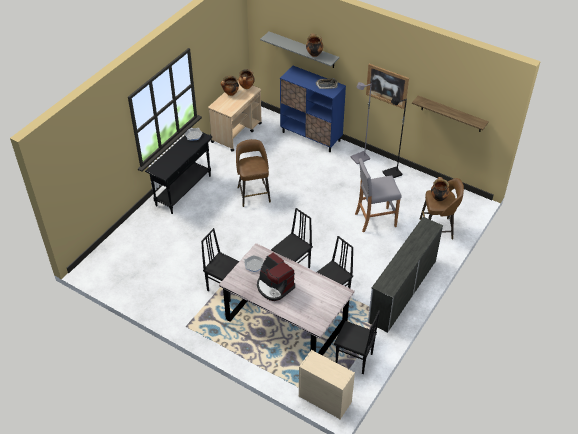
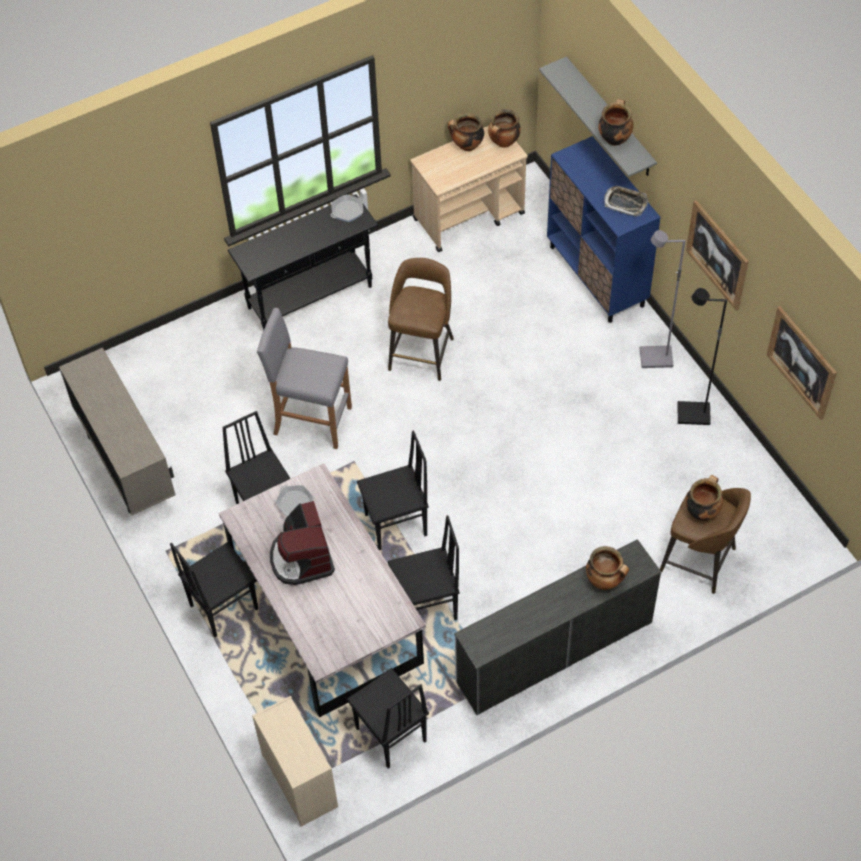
camera: 30 degrees right, 10 degrees up
grey stool [355,158,402,232] -> grey stool moved to [257,308,352,449]
shelf [412,95,489,132] -> picture [767,306,837,420]
none -> beige cabinet [59,348,175,515]
none -> black chair [170,542,258,637]
none -> cooking pot [586,546,629,590]

